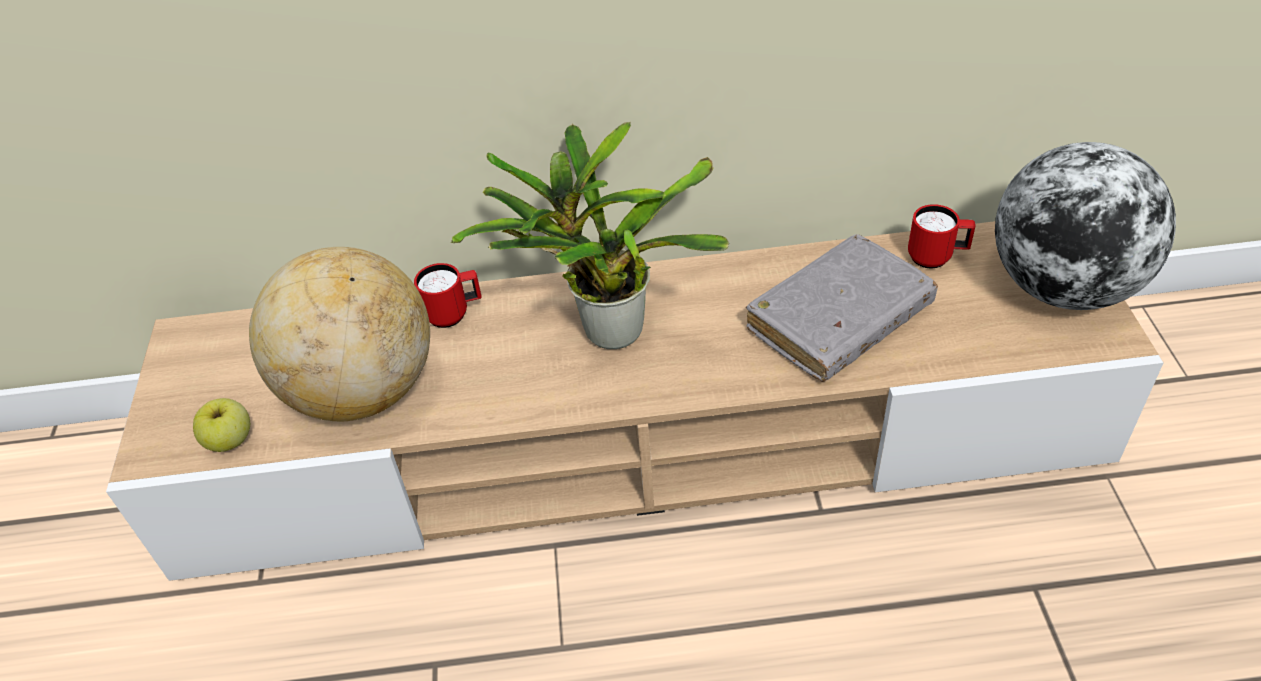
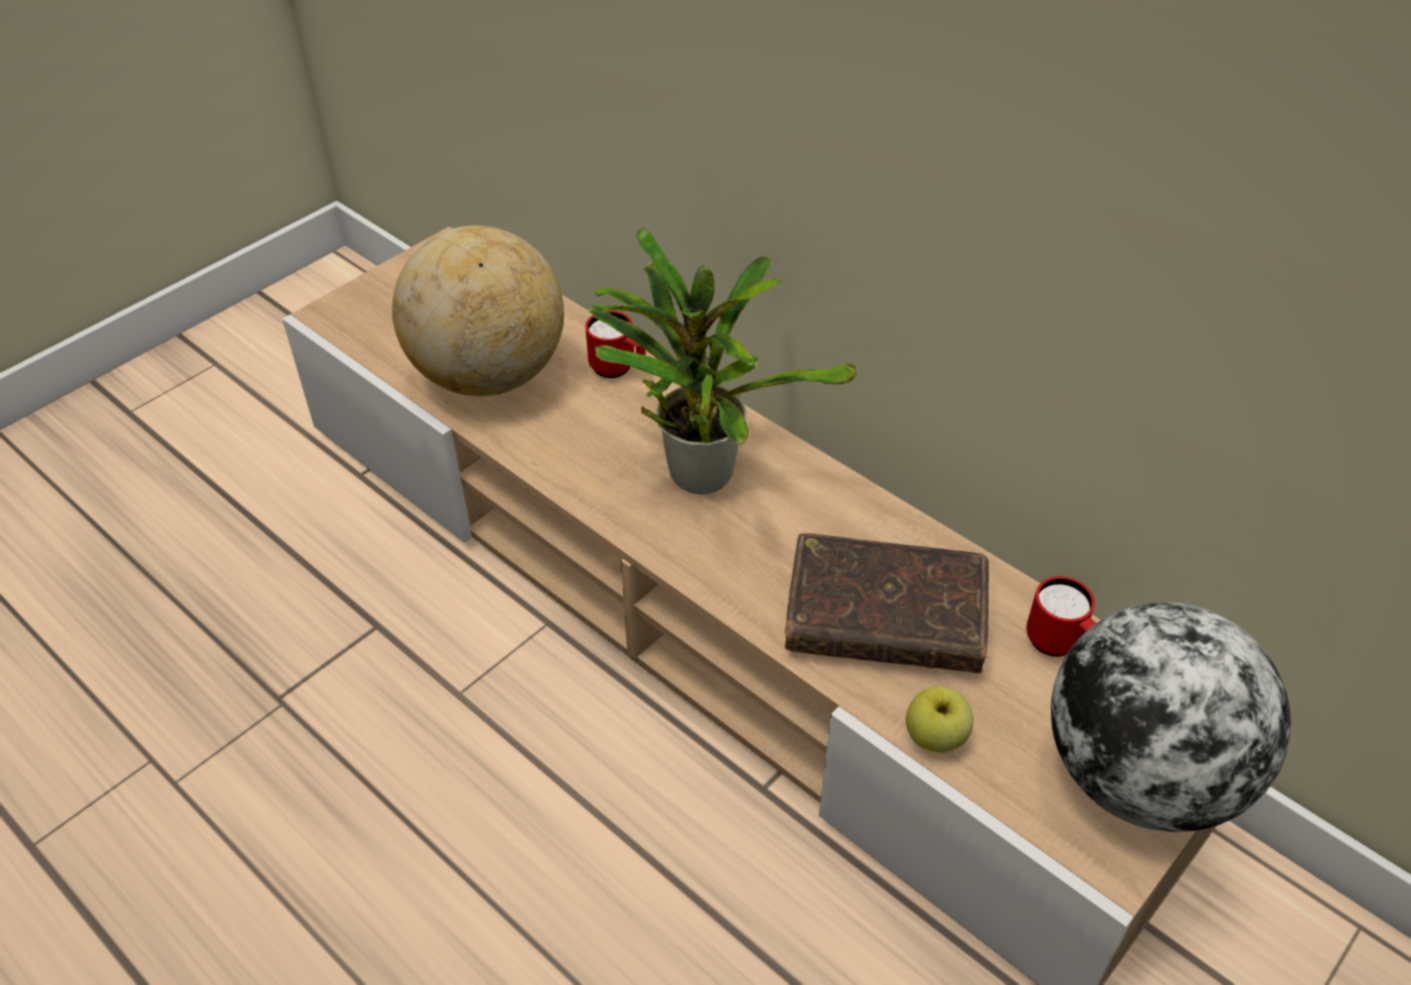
camera: 45 degrees right, 0 degrees up
apple [193,398,250,452] -> apple moved to [906,687,974,753]
grey book [746,234,938,382] -> brown book [785,533,989,673]

